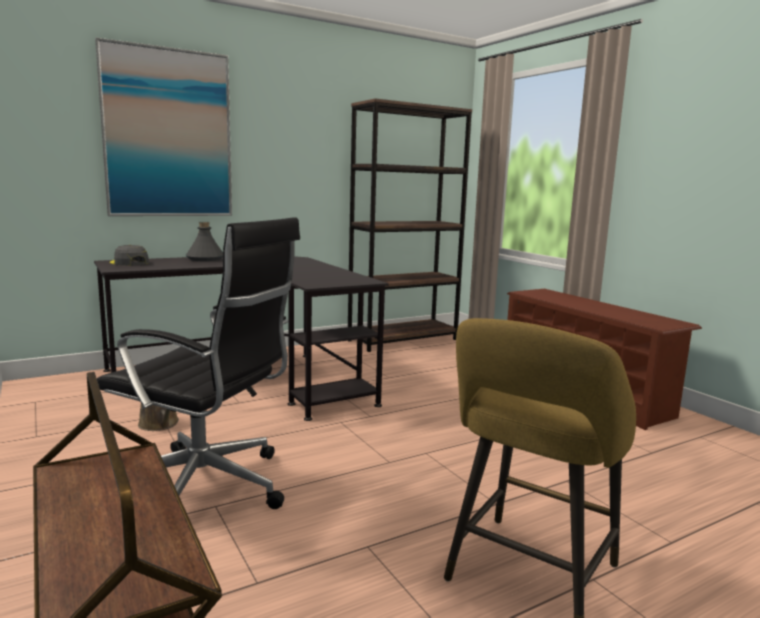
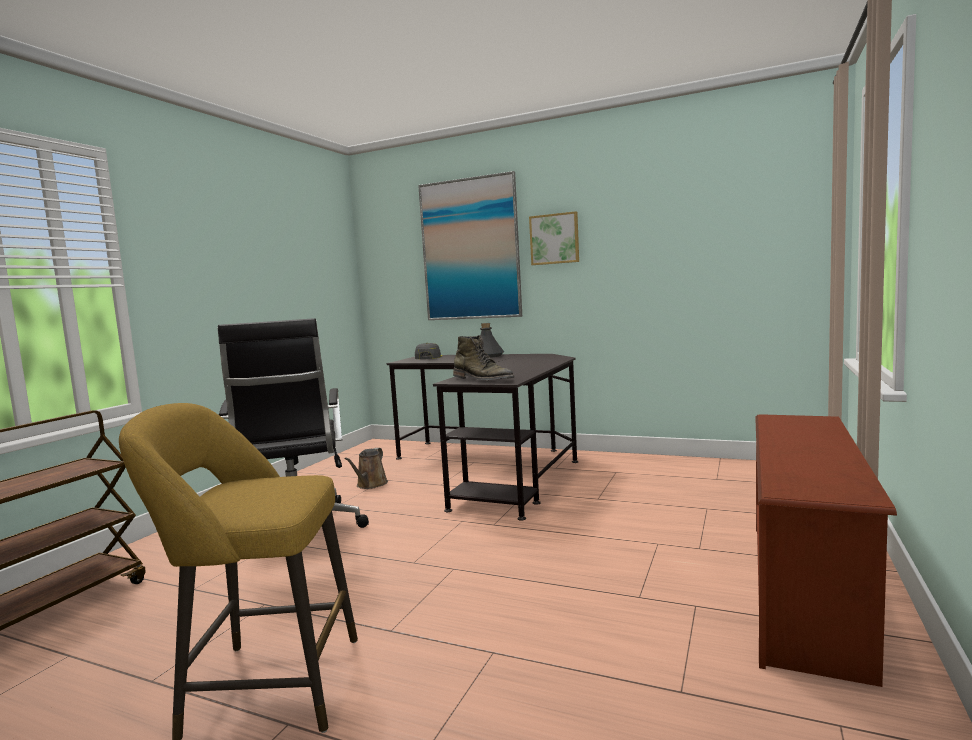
camera: 55 degrees right, 5 degrees down
brown bookcase [348,98,472,352] -> none
none -> green boot [453,335,515,380]
none -> picture [529,211,579,265]

